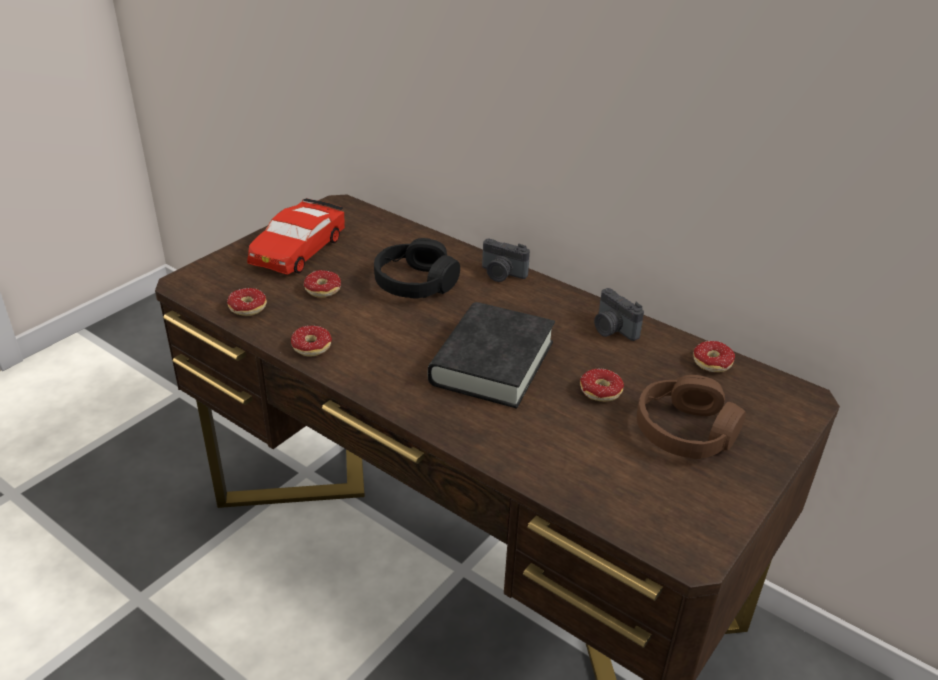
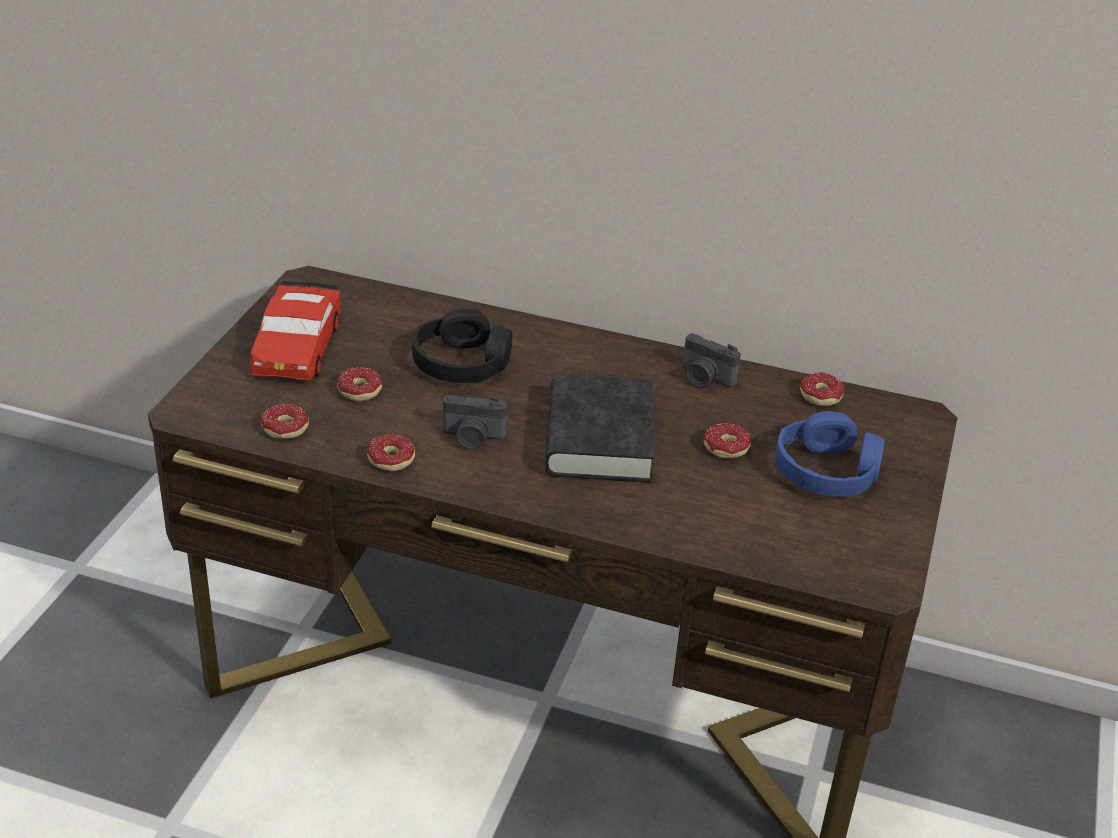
camera: 20 degrees left, 0 degrees up
camera [482,239,530,282] -> camera moved to [443,395,507,450]
brown headphones [637,375,746,459] -> blue headphones [776,411,885,497]

